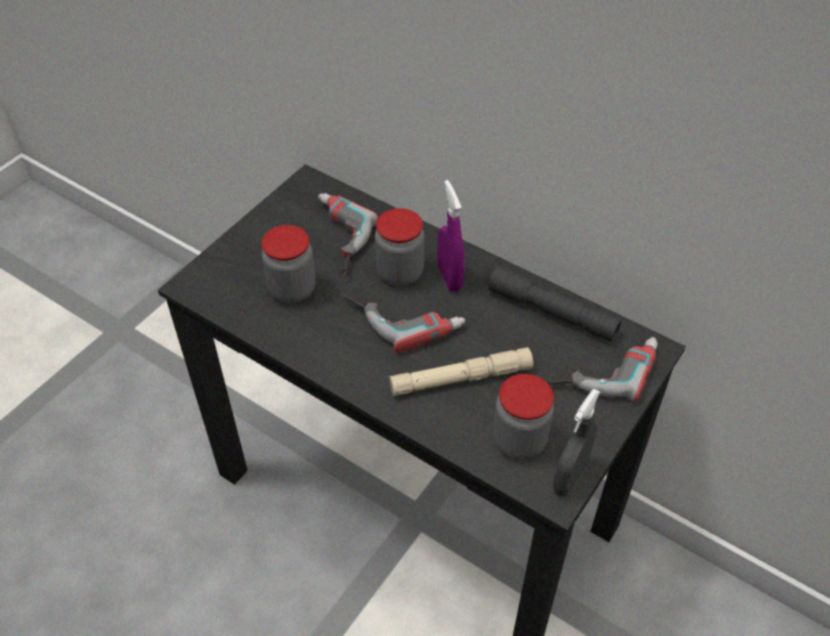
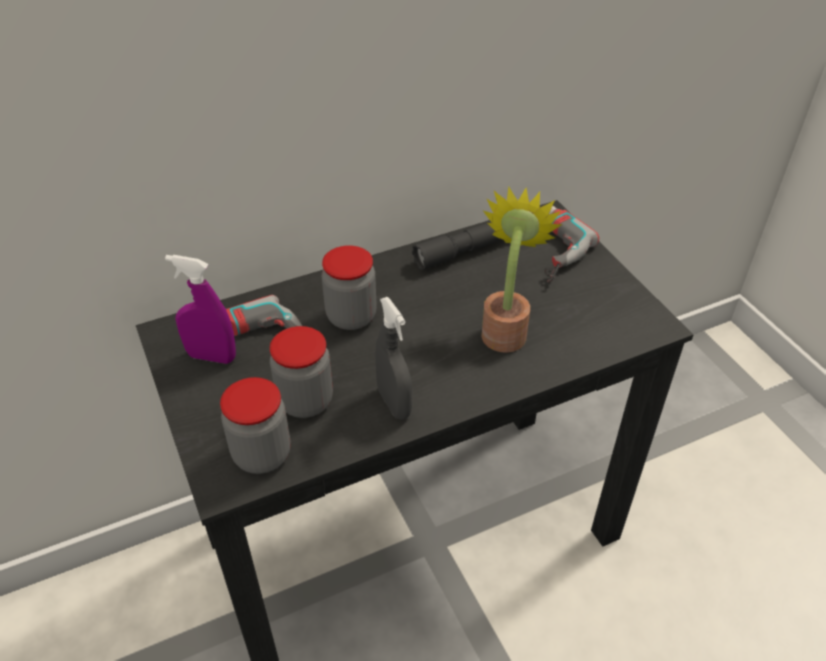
camera: 60 degrees left, 5 degrees down
power drill [343,293,465,354] -> none
beige flashlight [389,347,533,396] -> potted plant [481,187,562,353]
purple spray bottle [437,180,465,292] -> purple spray bottle moved to [165,255,236,364]
jar [493,374,554,460] -> jar moved to [220,377,290,474]
grey spray bottle [553,389,600,496] -> grey spray bottle moved to [375,297,412,420]

